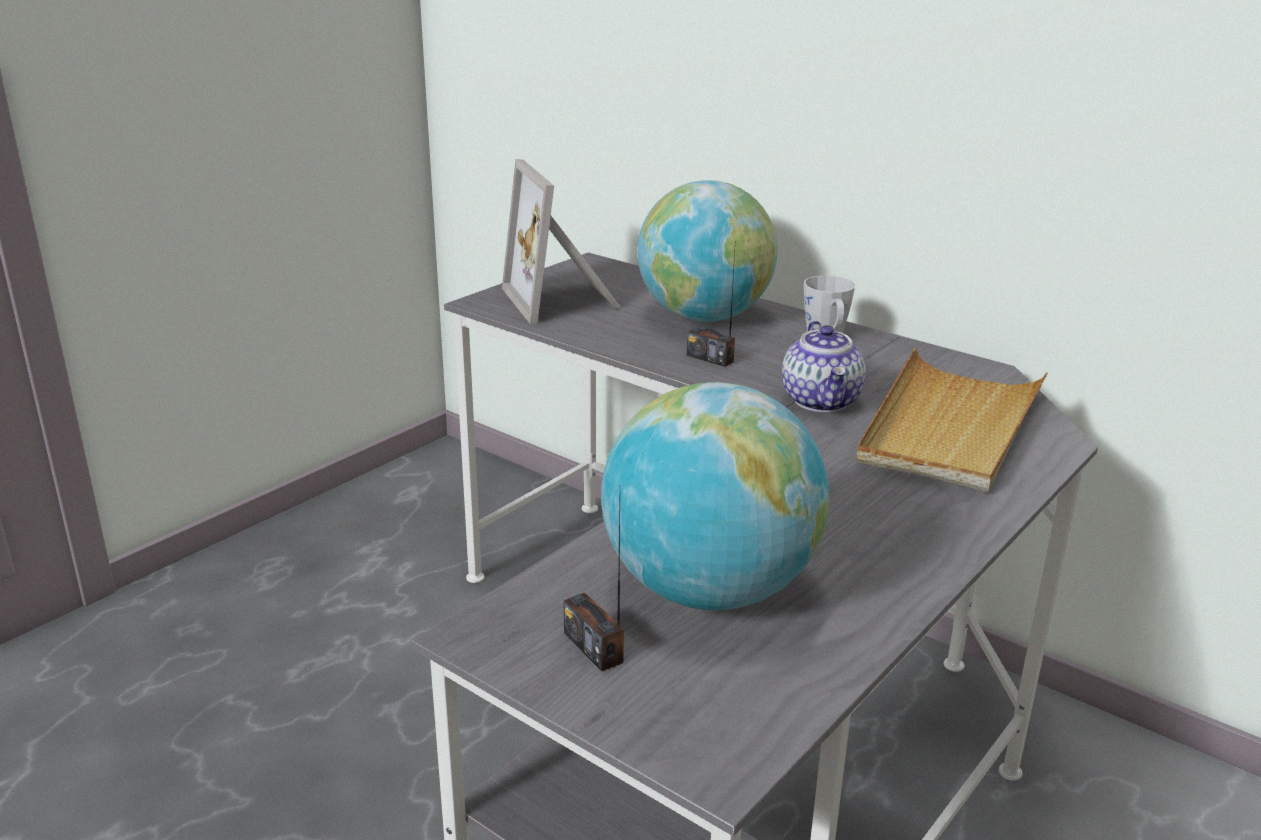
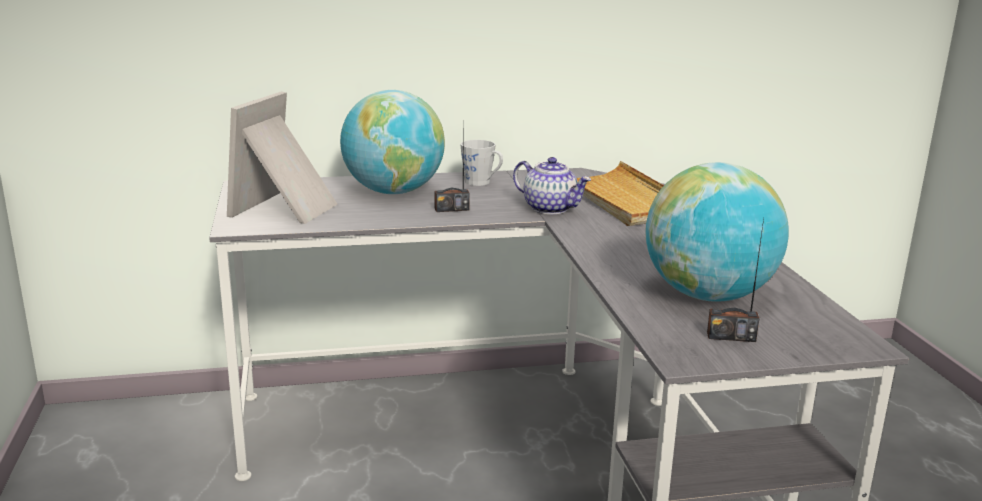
camera: 50 degrees left, 5 degrees down
picture frame [502,159,621,324] -> picture frame turned 90 degrees clockwise [227,91,338,224]

